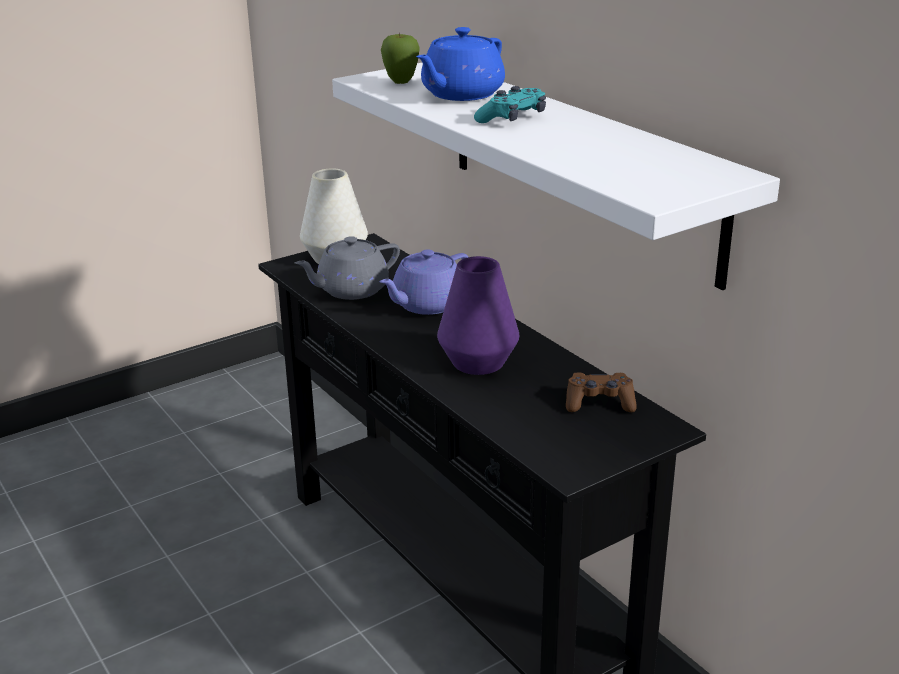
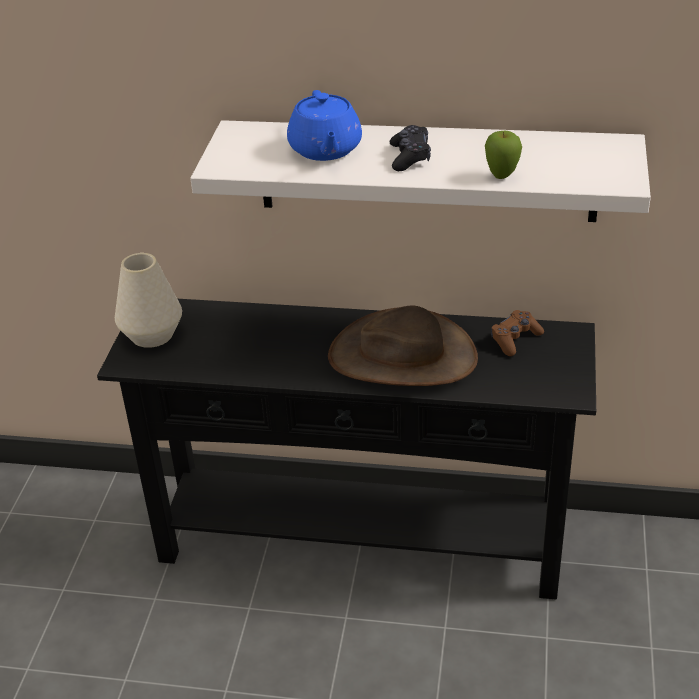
camera: 45 degrees left, 10 degrees up
grey teapot [295,236,400,300] -> none
purple teapot [379,249,468,315] -> none
apple [381,32,420,84] -> apple moved to [485,131,522,179]
purple vase [437,256,519,375] -> brown hat [328,305,478,386]
turquoise game controller [474,86,546,123] -> black game controller [389,125,431,171]

